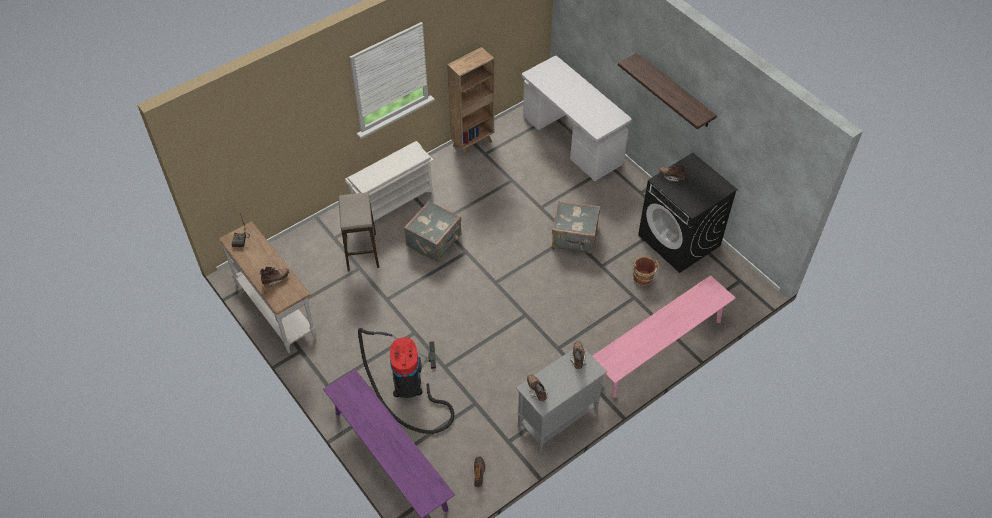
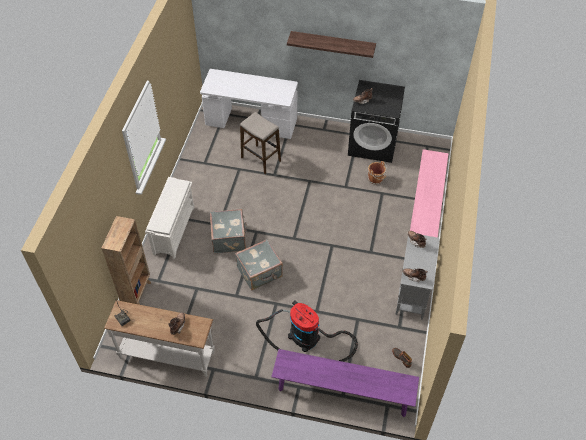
camera: 40 degrees left, 0 degrees up
stool [338,192,379,271] -> stool moved to [240,112,281,174]
brown bookcase [447,47,494,157] -> brown bookcase moved to [101,216,151,305]
grey suitcase [552,200,600,254] -> grey suitcase moved to [235,239,283,290]

